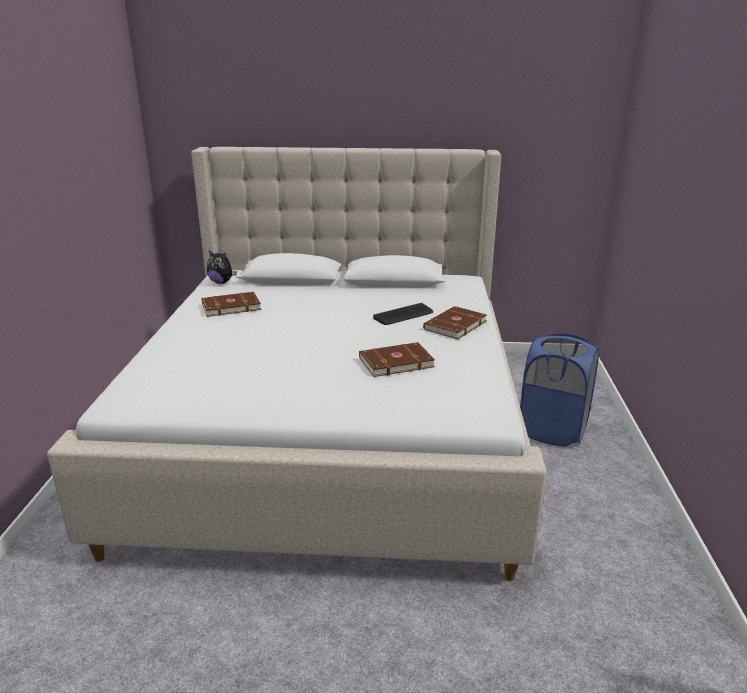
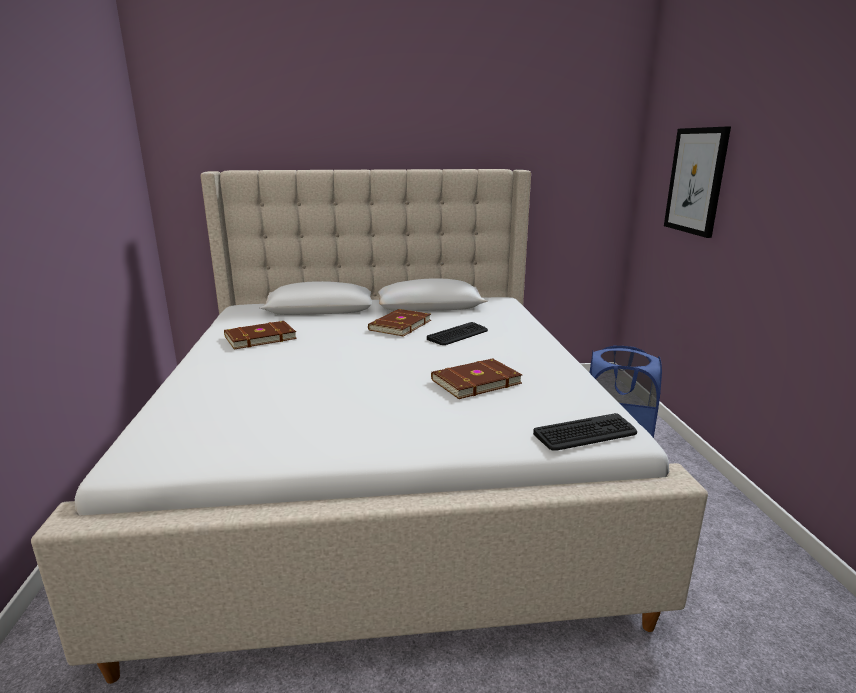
camera: 10 degrees left, 5 degrees down
plush toy [207,250,237,284] -> none
brown book [423,306,487,339] -> brown book moved to [368,309,431,337]
none -> keyboard [533,413,637,451]
none -> picture [664,127,731,238]

